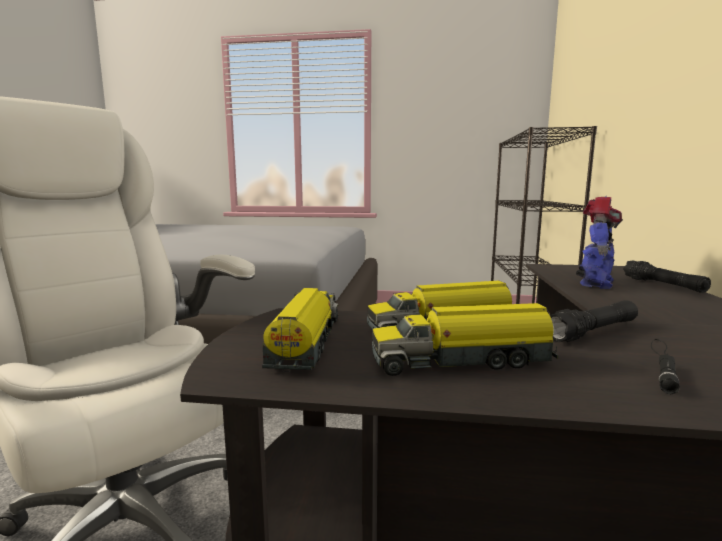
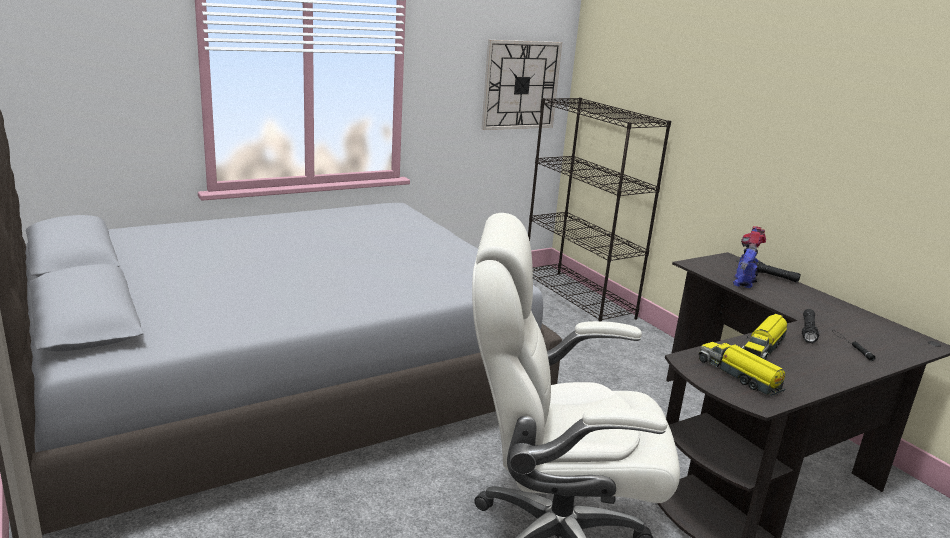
camera: 40 degrees left, 10 degrees up
toy truck [372,303,558,376] -> none
toy robot [576,196,623,289] -> toy robot turned 150 degrees counterclockwise [733,226,766,288]
none -> wall clock [482,40,562,130]

